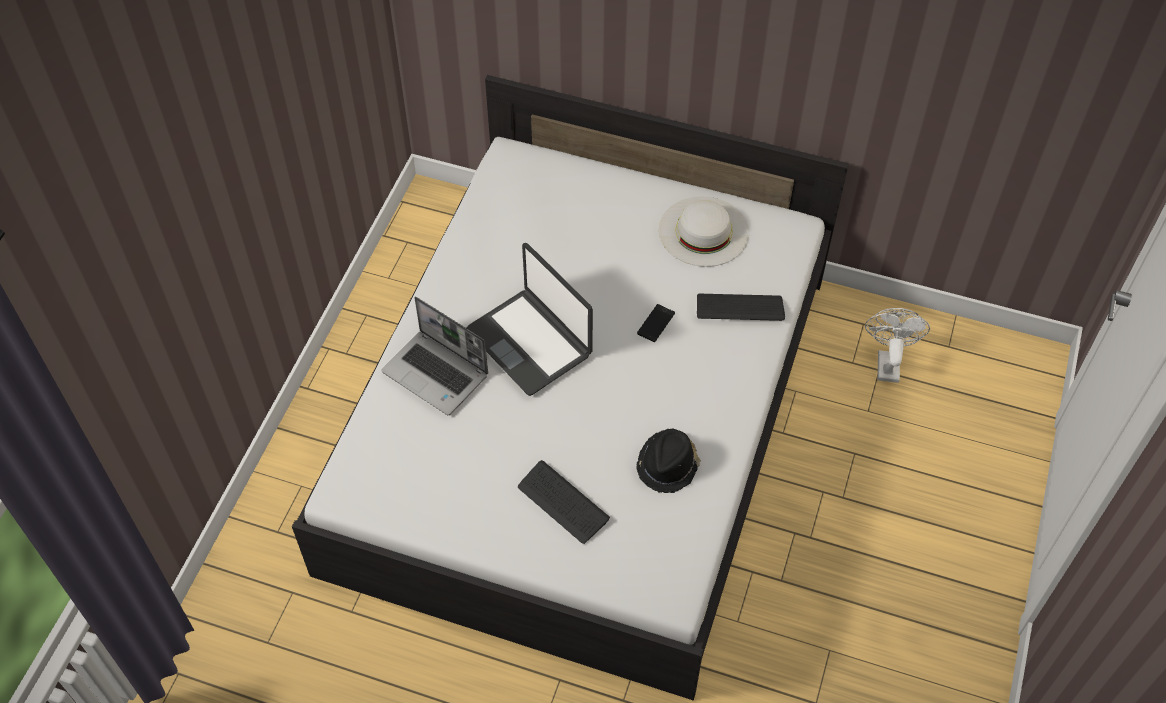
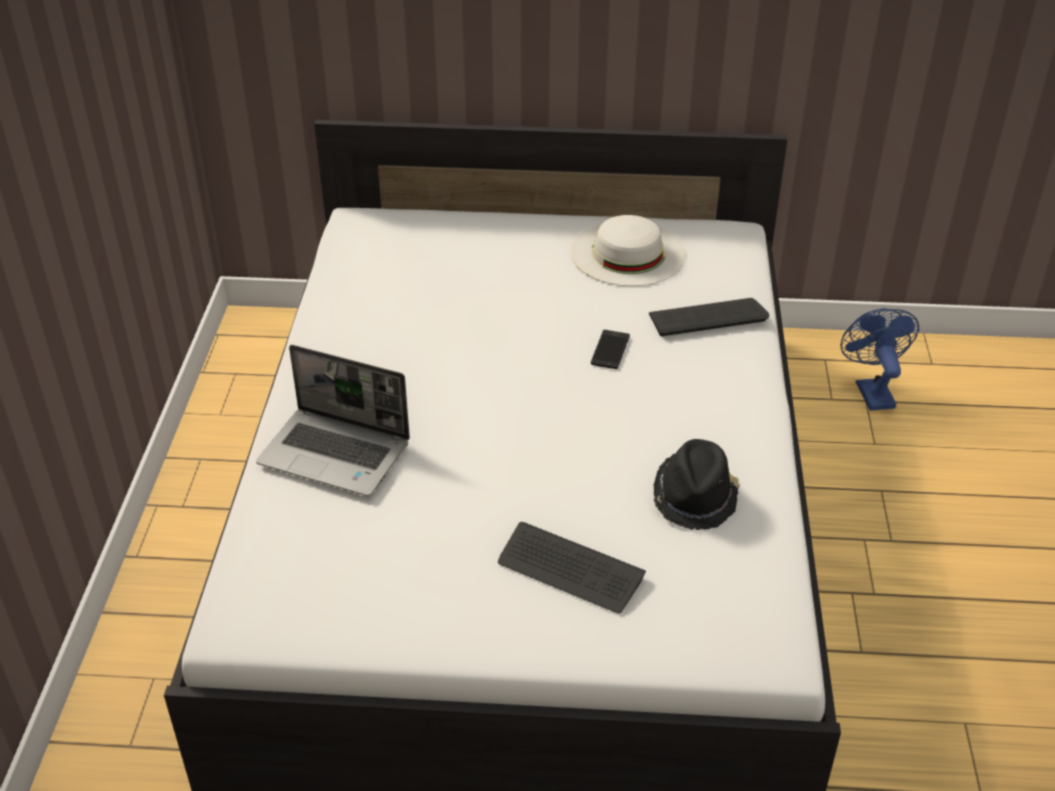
camera: 15 degrees left, 15 degrees down
laptop [467,243,593,396] -> none
white fan [865,308,930,383] -> blue fan [841,308,919,411]

